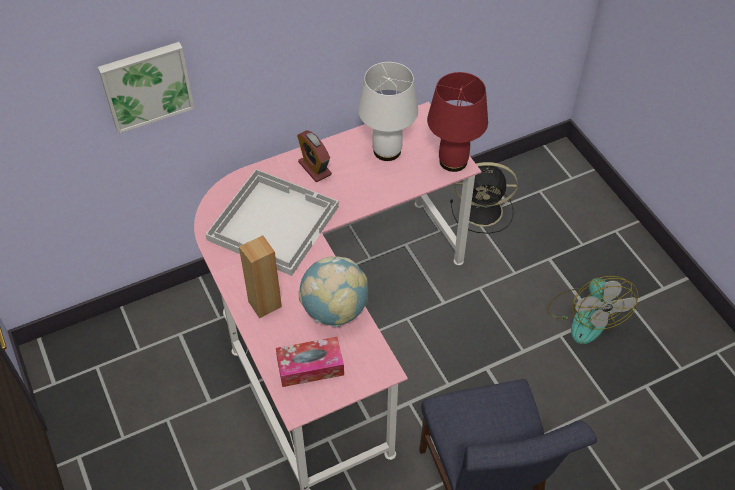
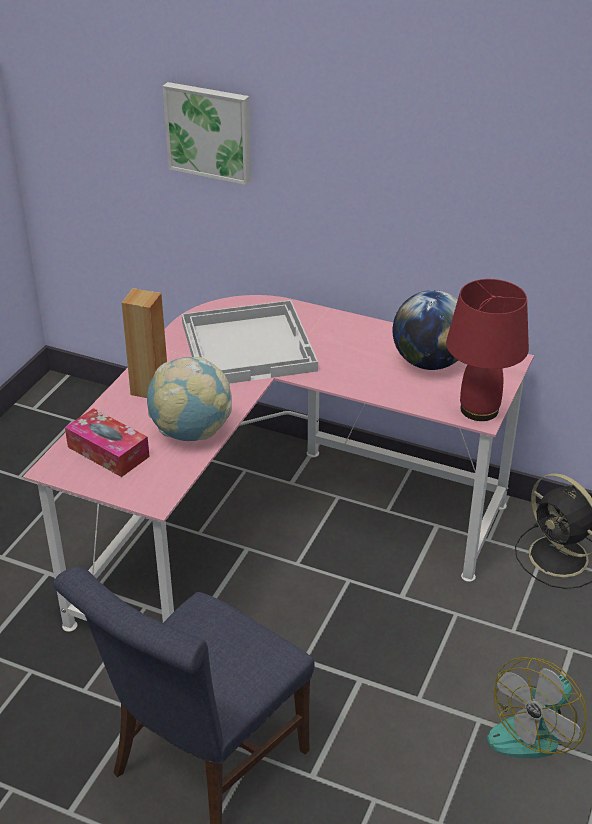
camera: 50 degrees right, 15 degrees down
alarm clock [297,131,332,182] -> none
white table lamp [358,62,418,161] -> globe [393,290,458,370]

